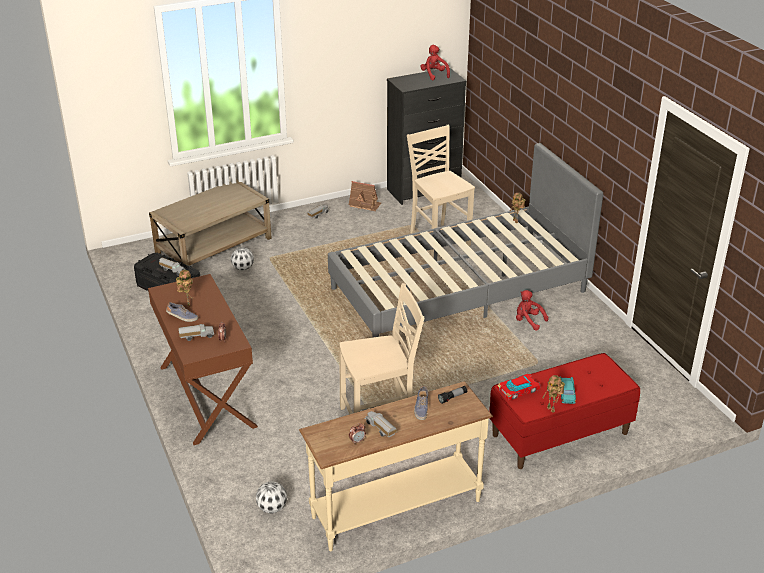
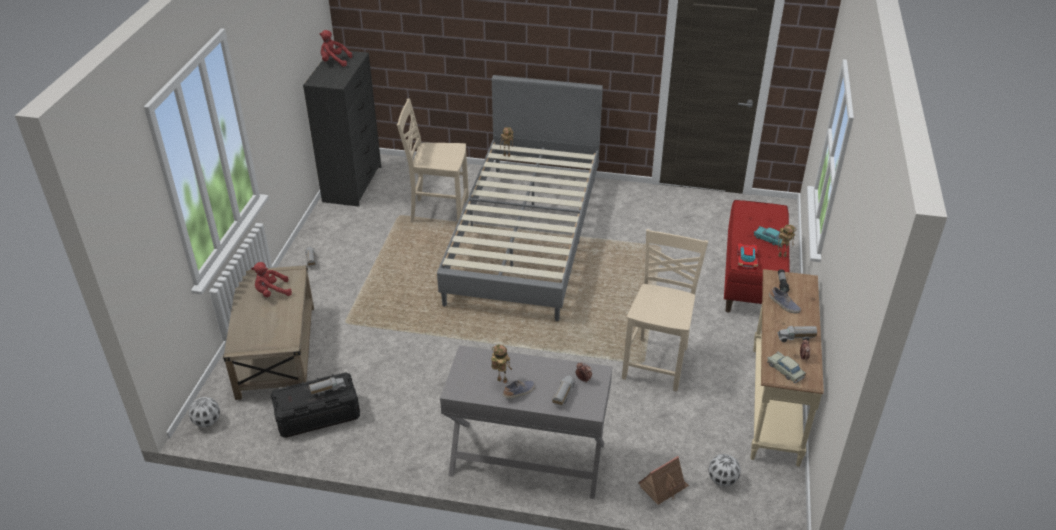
camera: 55 degrees left, 5 degrees up
brown desk [148,274,258,445] -> grey desk [440,345,612,499]
football [231,247,254,271] -> football moved to [189,397,220,427]
toy house [349,181,381,211] -> toy house moved to [638,456,689,504]
red plush toy [516,290,549,330] -> red plush toy moved to [251,262,292,297]
none -> beige toy car [767,351,806,383]

